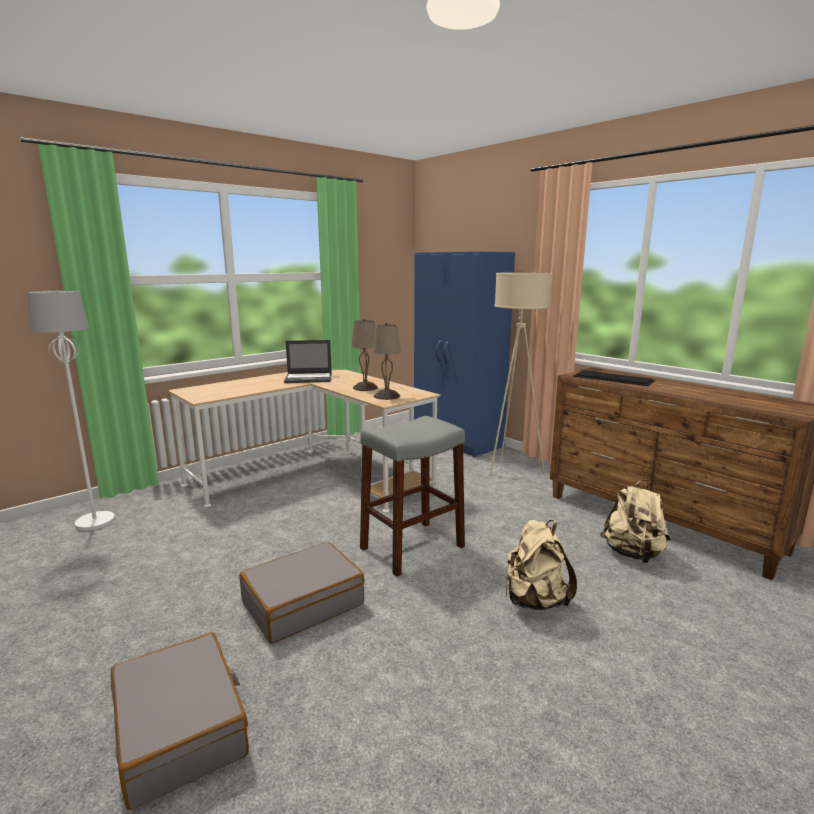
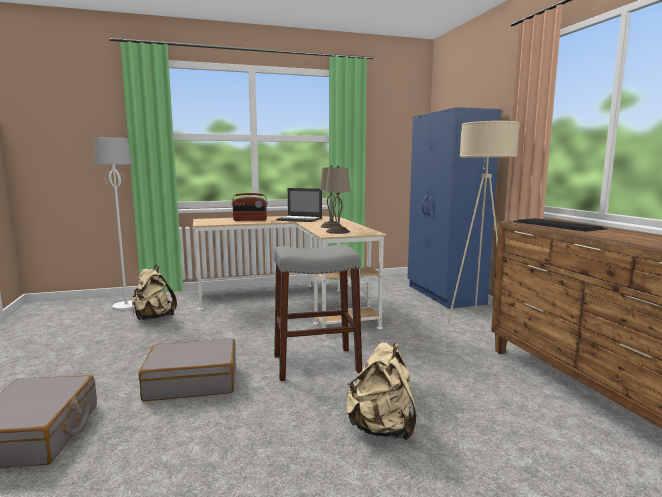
camera: 25 degrees right, 5 degrees down
beige backpack [600,479,670,563] -> beige backpack moved to [132,265,177,320]
none -> radio [232,193,268,221]

